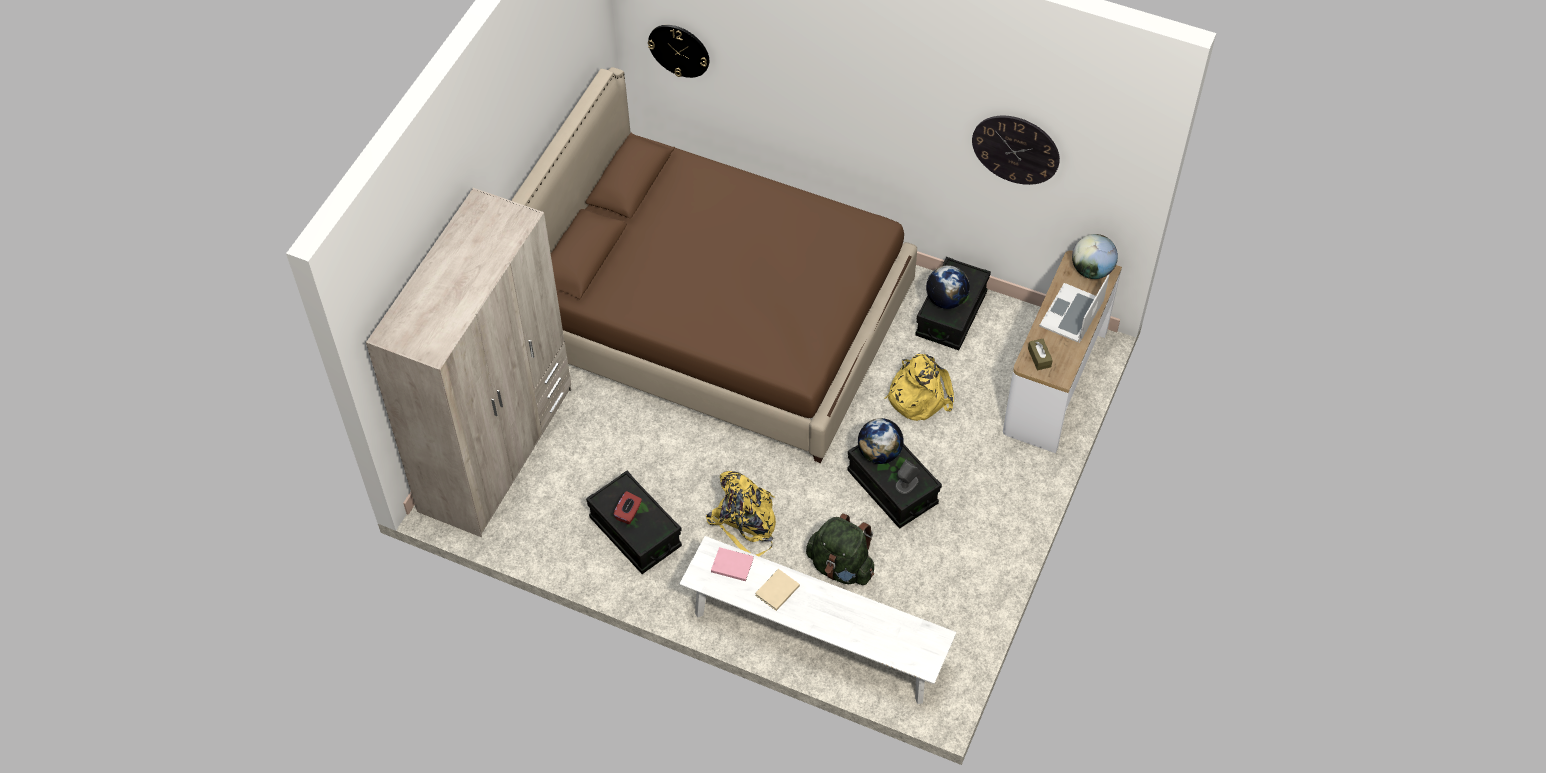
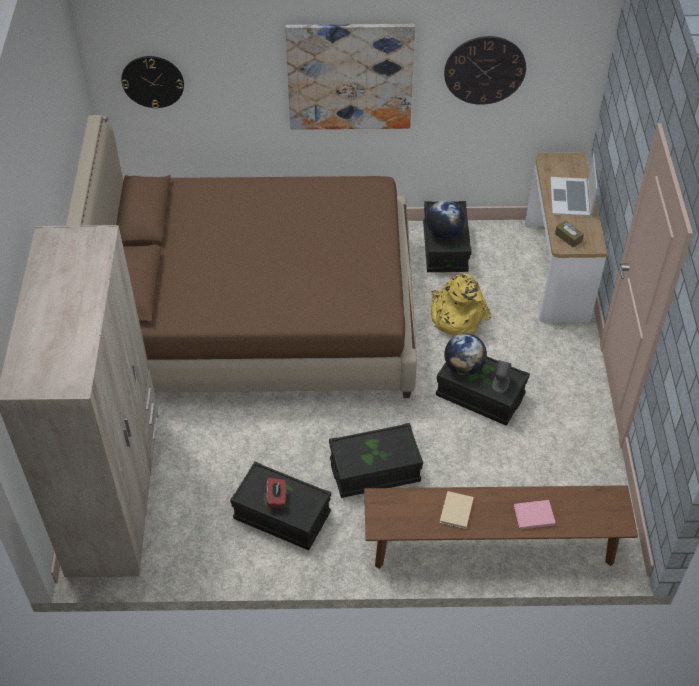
camera: 25 degrees left, 5 degrees down
white bench [679,536,956,704] -> brown bench [364,485,638,569]
yellow backpack [706,471,776,556] -> black storage box [329,423,423,498]
pink book [711,547,754,581] -> pink book moved to [514,500,556,529]
green backpack [806,513,874,585] -> none
globe [1072,234,1118,279] -> none
none -> picture [285,24,415,130]

